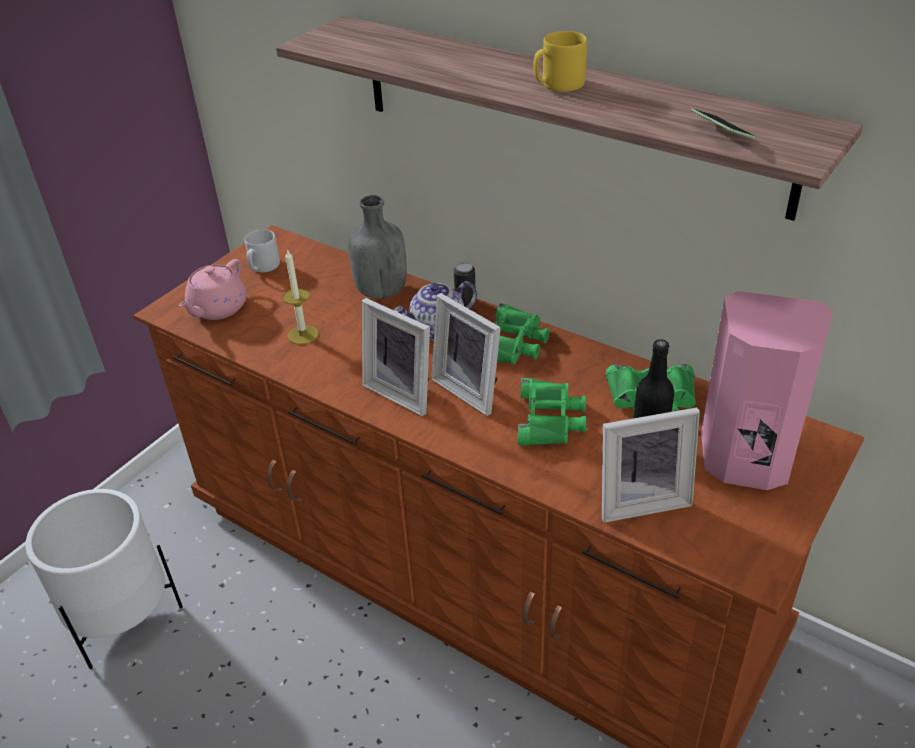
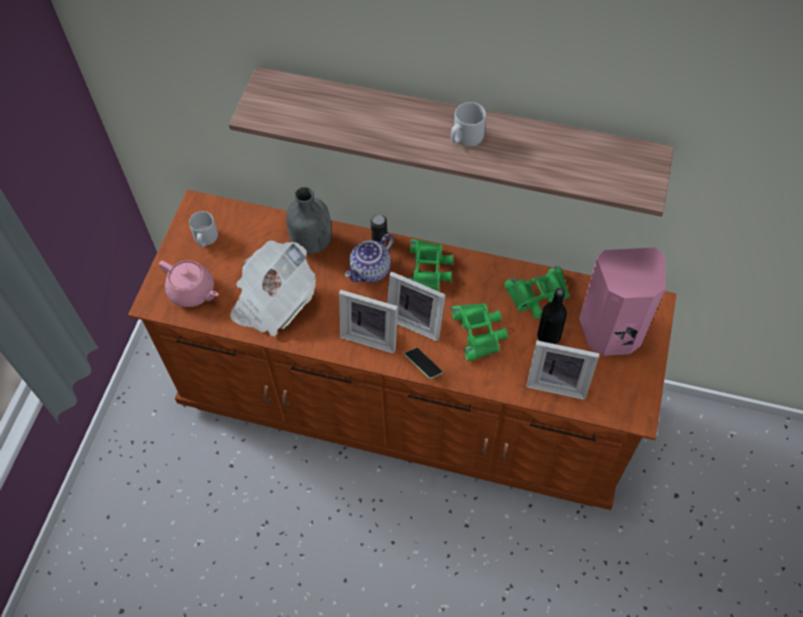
camera: 20 degrees left, 20 degrees up
white planter [25,489,183,669] -> none
pink teapot [179,259,247,320] -> pink teapot turned 60 degrees counterclockwise [159,260,219,307]
candle [282,249,319,345] -> newspaper [230,240,316,336]
yellow mug [533,31,587,92] -> grey mug [451,102,486,147]
picture frame [602,407,700,523] -> picture frame turned 45 degrees clockwise [526,340,599,400]
phone [691,108,756,139] -> phone moved to [404,348,443,379]

